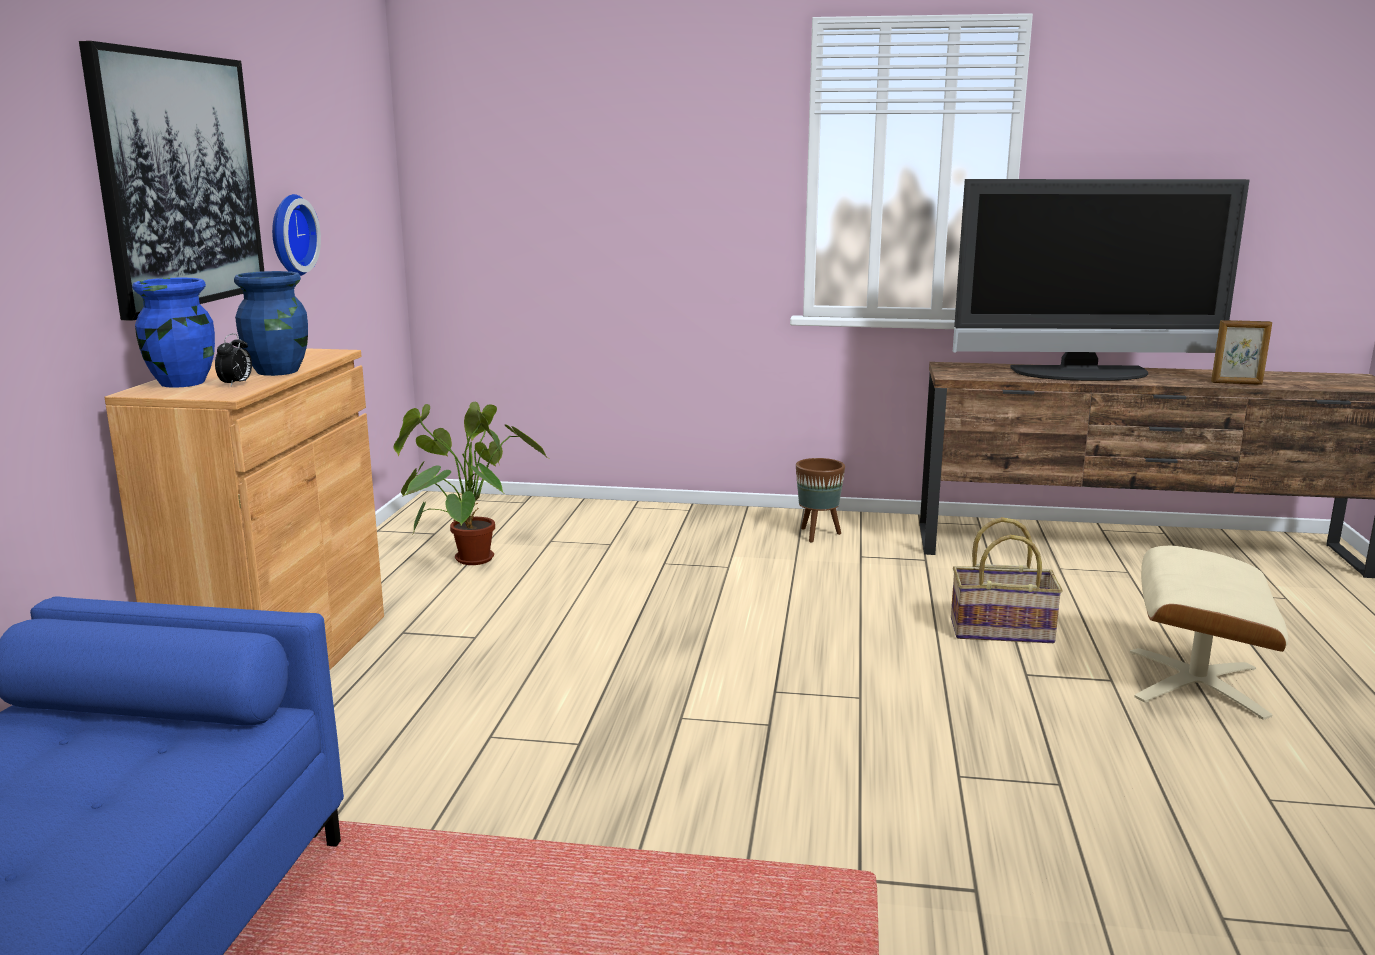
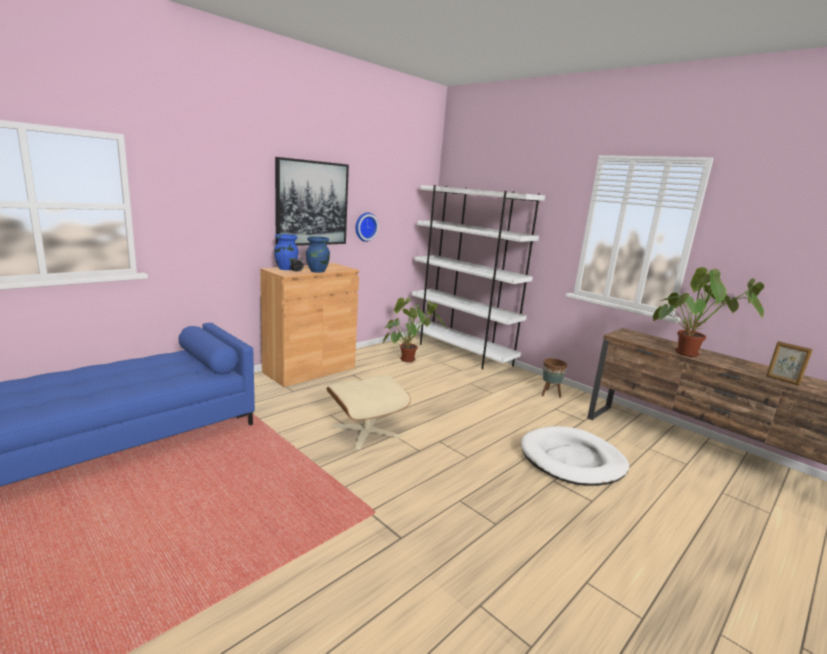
camera: 35 degrees right, 0 degrees up
basket [951,517,1063,643] -> white dog bed [521,426,629,486]
television [953,179,1250,381] -> potted plant [653,267,764,357]
beige ottoman [1130,546,1288,720] -> beige ottoman moved to [327,374,411,450]
none -> white bookcase [409,185,545,369]

